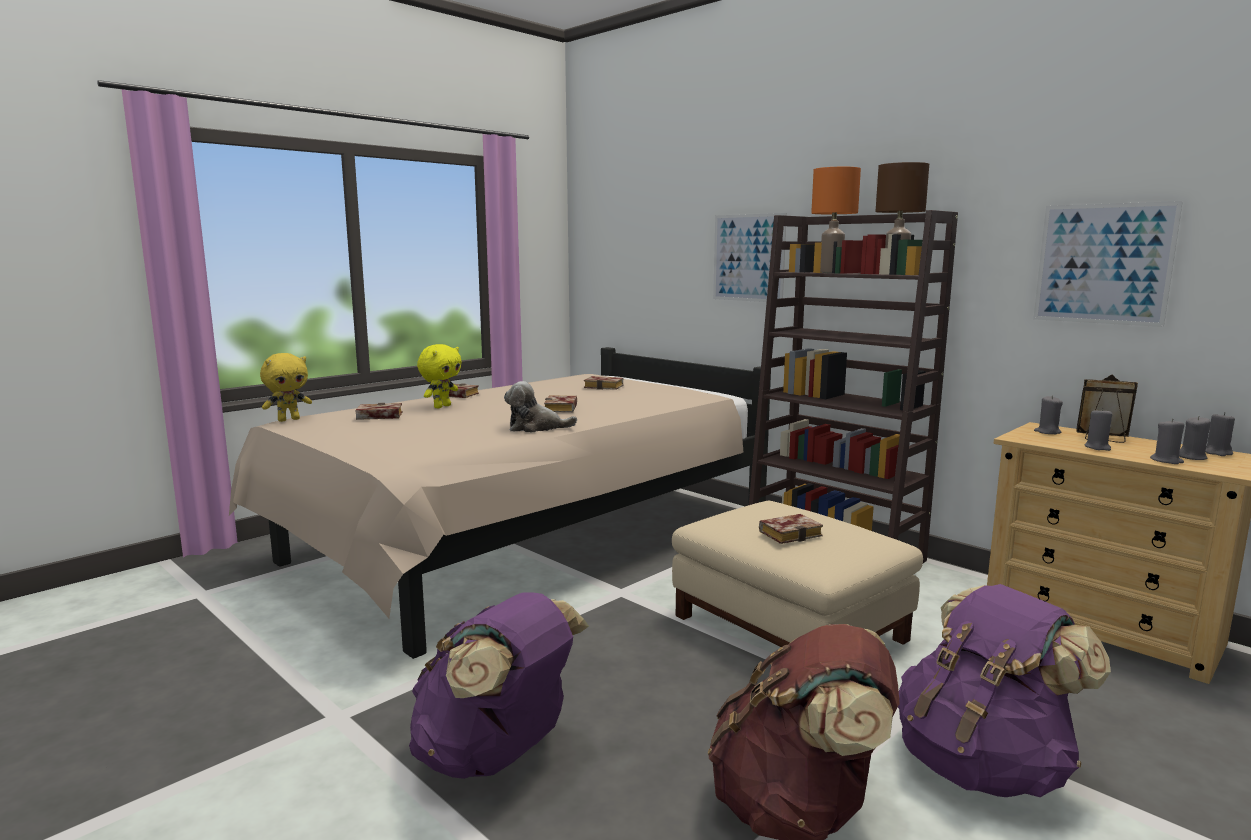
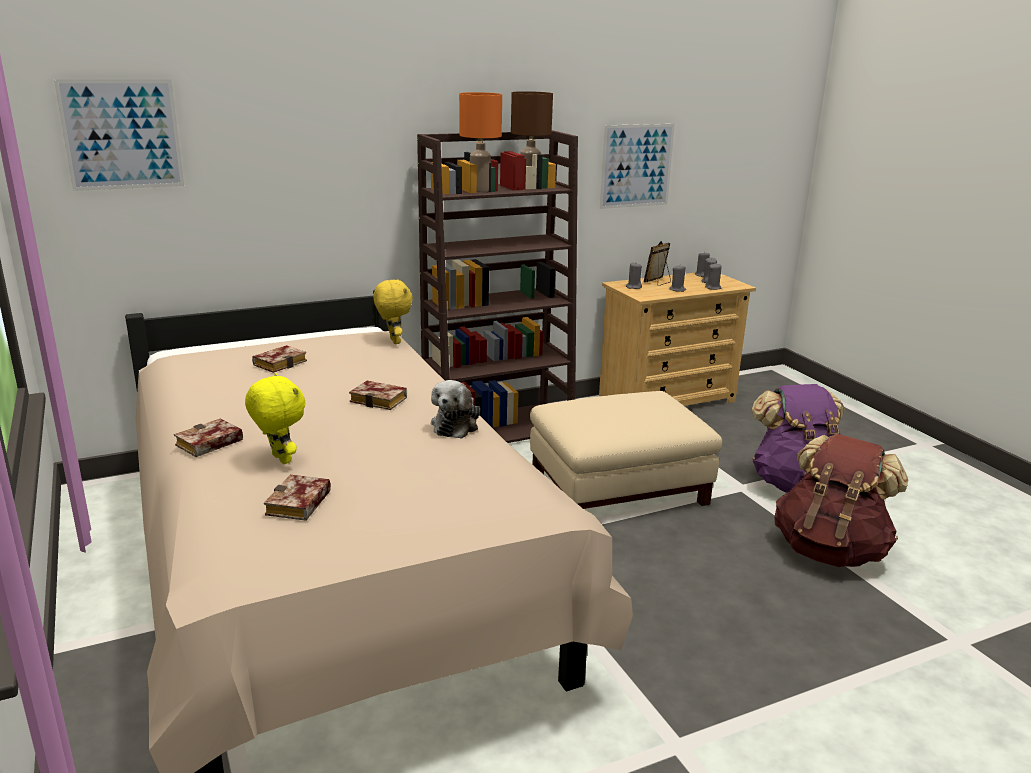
camera: 70 degrees left, 10 degrees up
yellow plush toy [260,353,312,422] -> yellow plush toy moved to [373,279,413,344]
purple backpack [409,592,589,779] -> none
picture [713,213,787,302] -> picture moved to [54,79,184,191]
book [759,514,823,544] -> none

